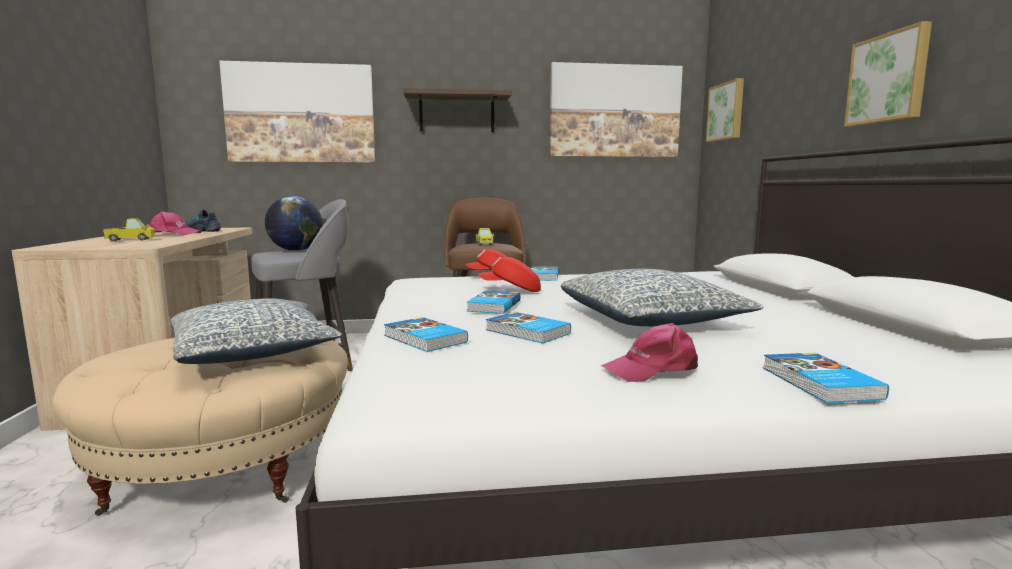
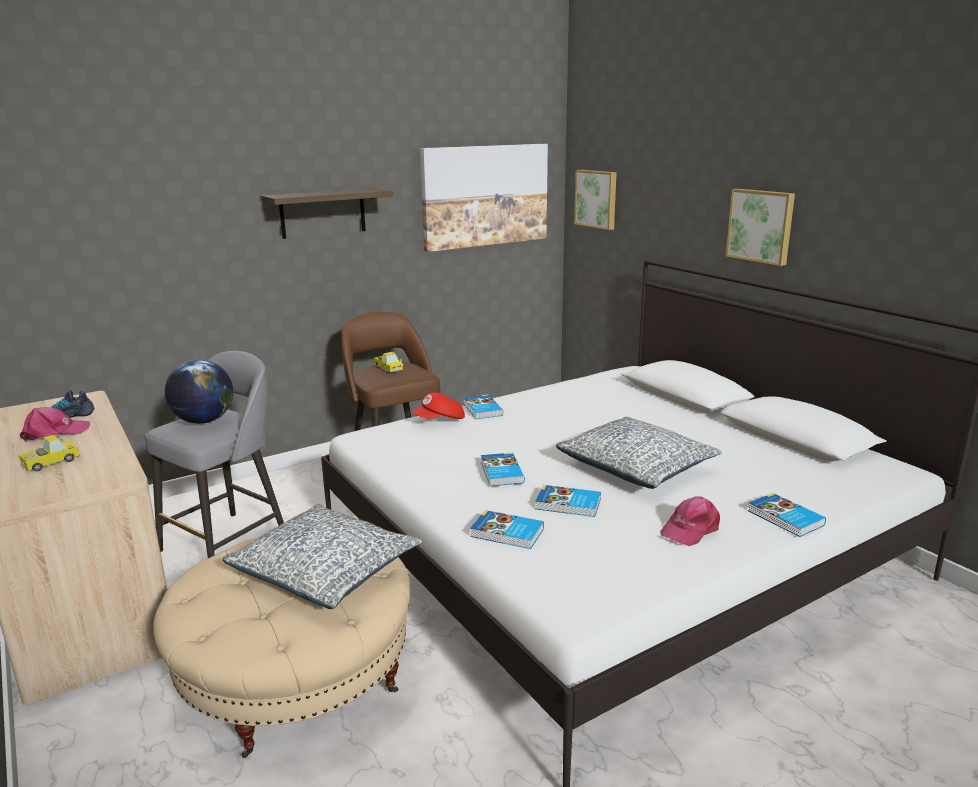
camera: 25 degrees left, 10 degrees up
picture [219,61,375,163] -> none
red cap [478,257,541,292] -> none

